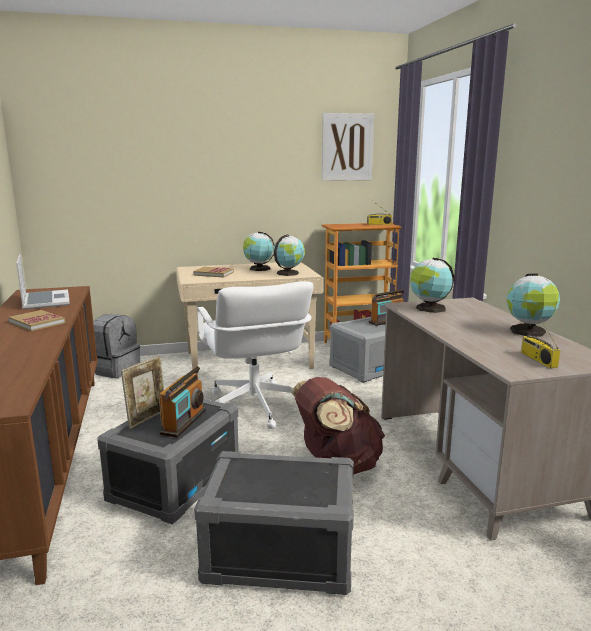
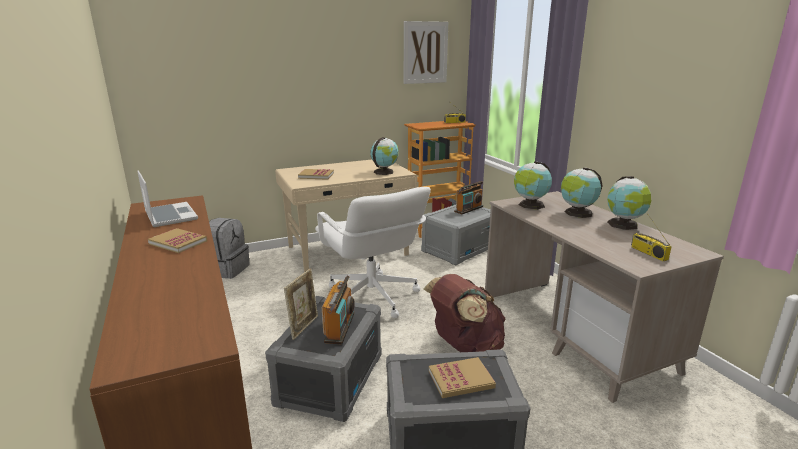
camera: 10 degrees left, 5 degrees up
globe [243,231,275,271] -> globe moved to [561,167,603,218]
none -> book [429,357,496,398]

